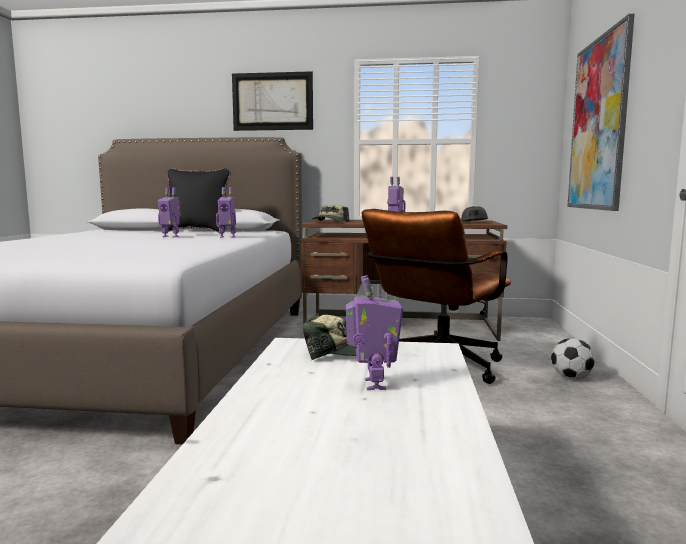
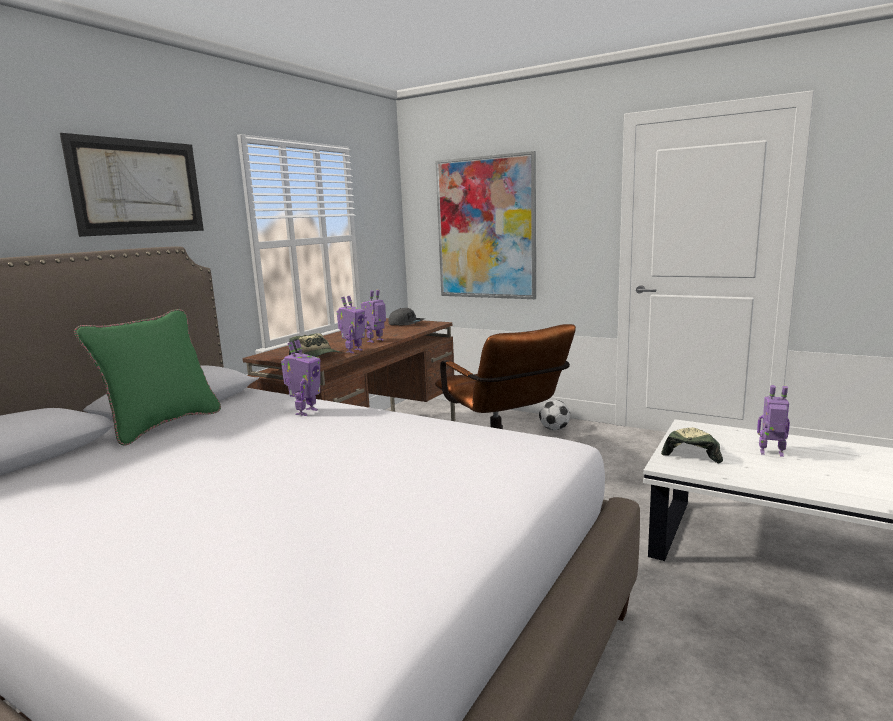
camera: 65 degrees left, 5 degrees up
toy robot [158,187,181,238] -> toy robot moved to [337,296,365,353]
black pillow [162,168,231,232] -> green pillow [74,309,221,446]

